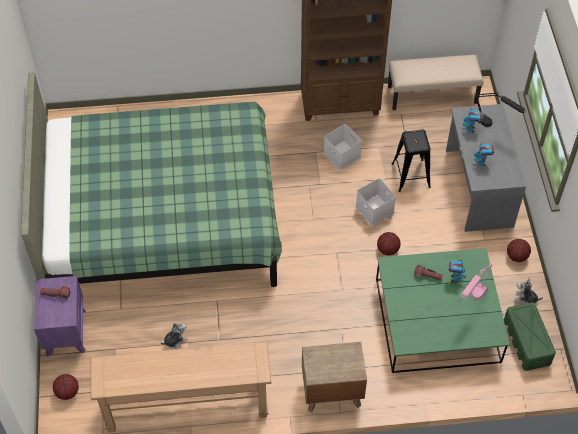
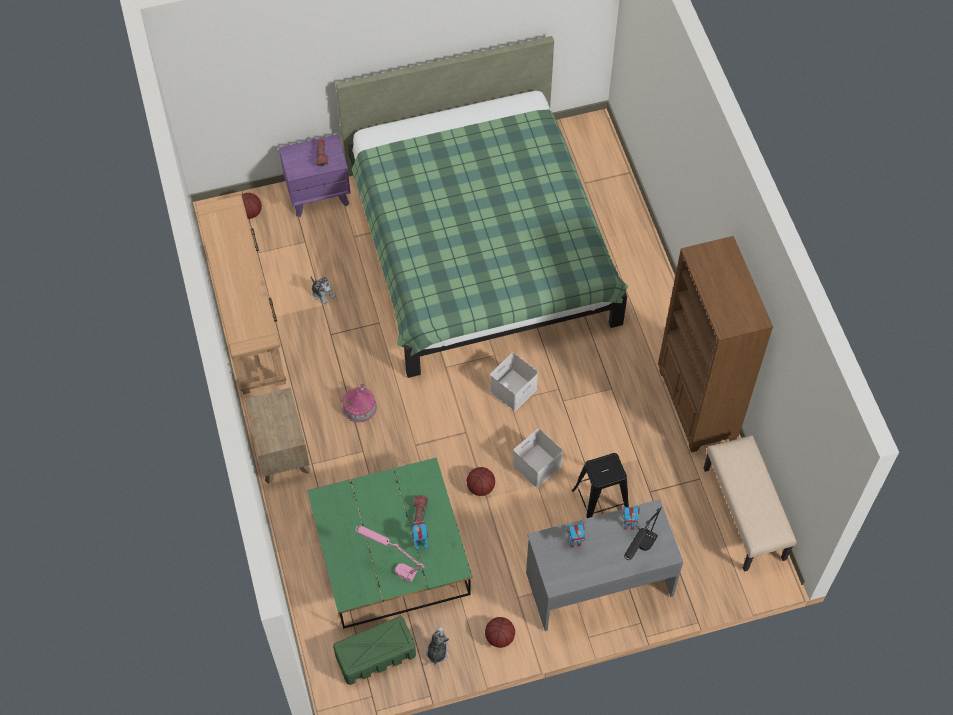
camera: 80 degrees right, 5 degrees up
white storage box [324,124,362,170] -> white storage box moved to [490,353,538,411]
none -> toy house [340,384,377,422]

